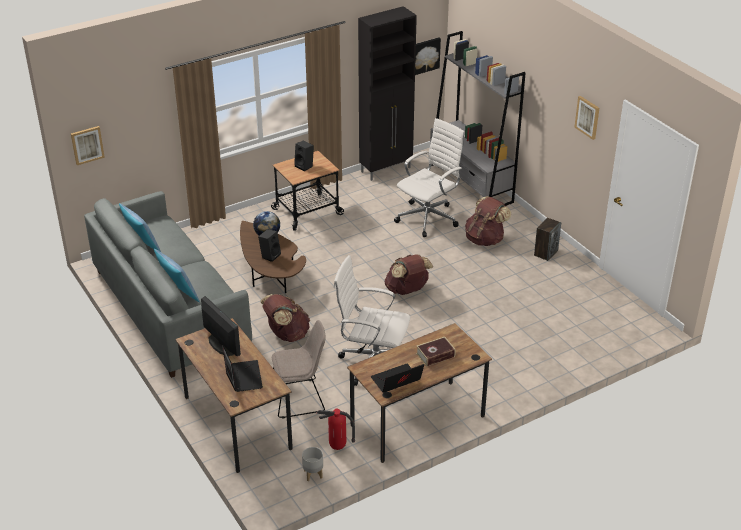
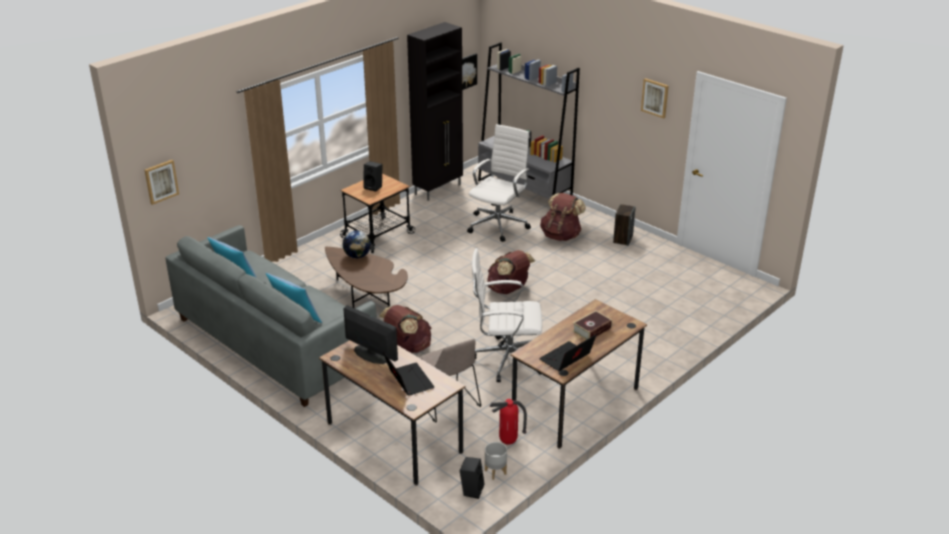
camera: 15 degrees left, 5 degrees down
black speaker [258,229,281,262] -> black speaker moved to [460,457,485,499]
beige chair [272,320,326,419] -> beige chair turned 90 degrees clockwise [419,339,481,422]

